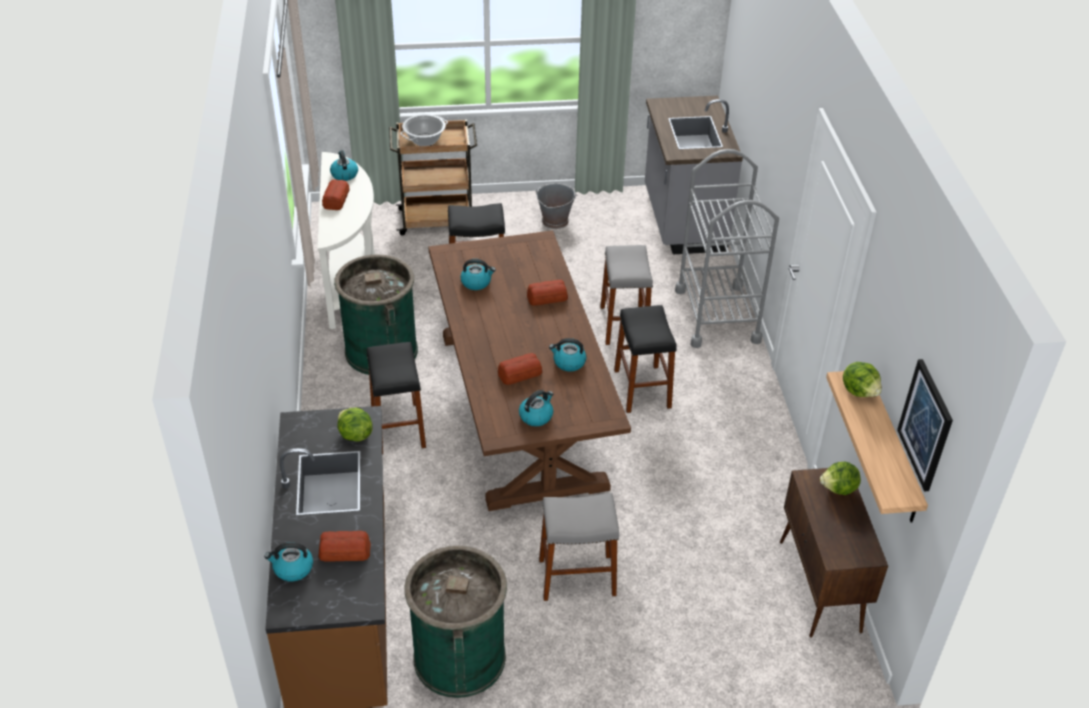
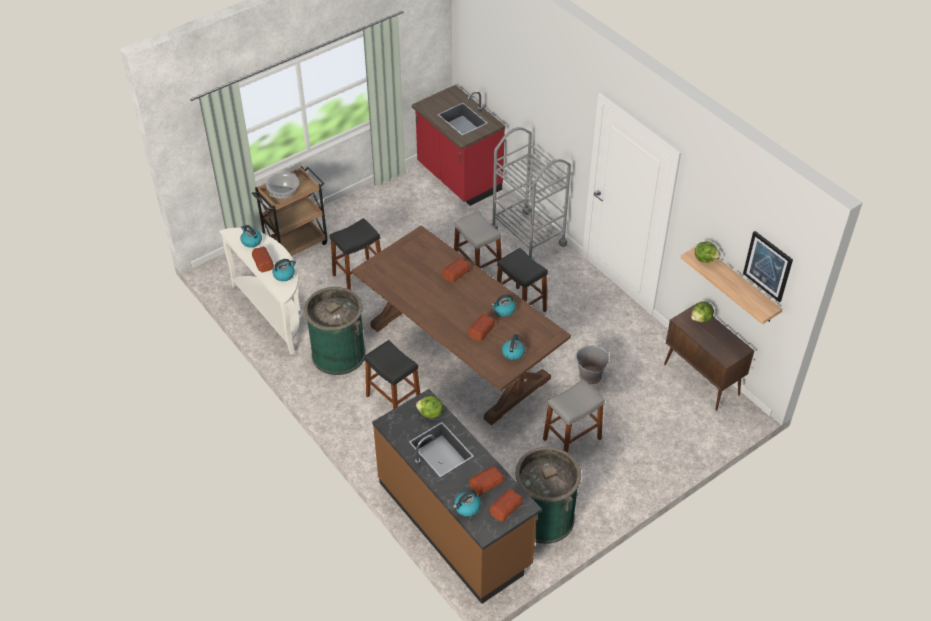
camera: 30 degrees left, 5 degrees up
kettle [460,259,496,290] -> kettle moved to [273,259,296,281]
grey bucket [535,183,577,229] -> grey bucket moved to [575,345,609,385]
grey counter [645,96,743,254] -> red counter [412,85,505,206]
none -> bread [490,489,523,522]

